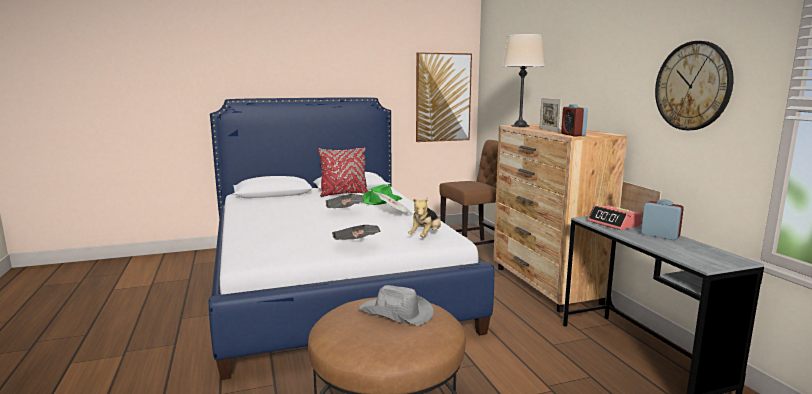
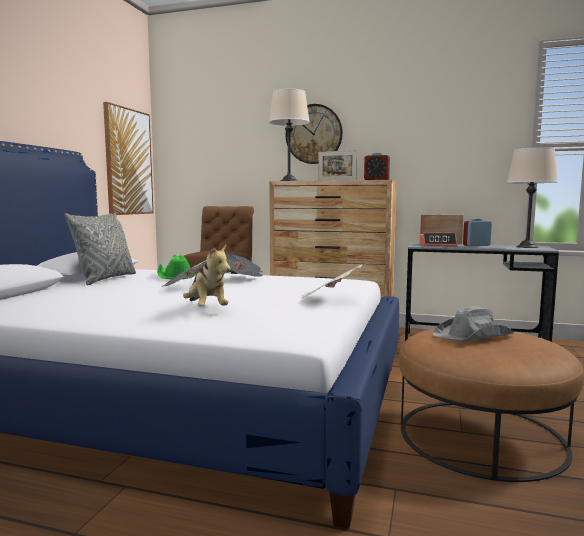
camera: 55 degrees left, 5 degrees down
red pillow [318,147,368,197] -> grey pillow [64,213,136,285]
plush toy [408,197,441,238] -> plush toy moved to [183,245,230,306]
wall clock [655,41,734,130] -> wall clock moved to [286,104,343,164]
none -> beige table lamp [507,147,558,248]

